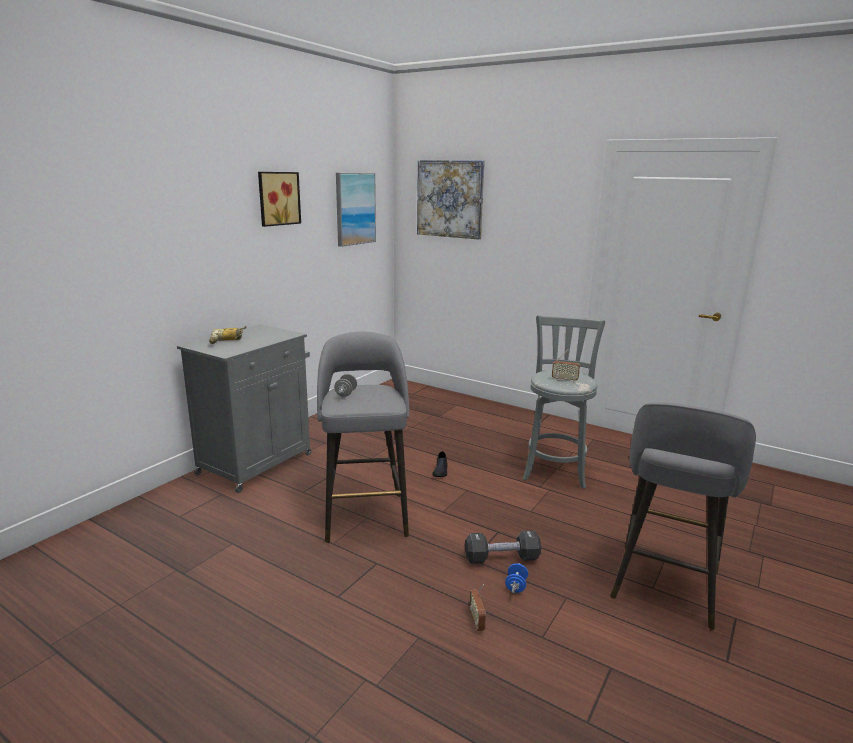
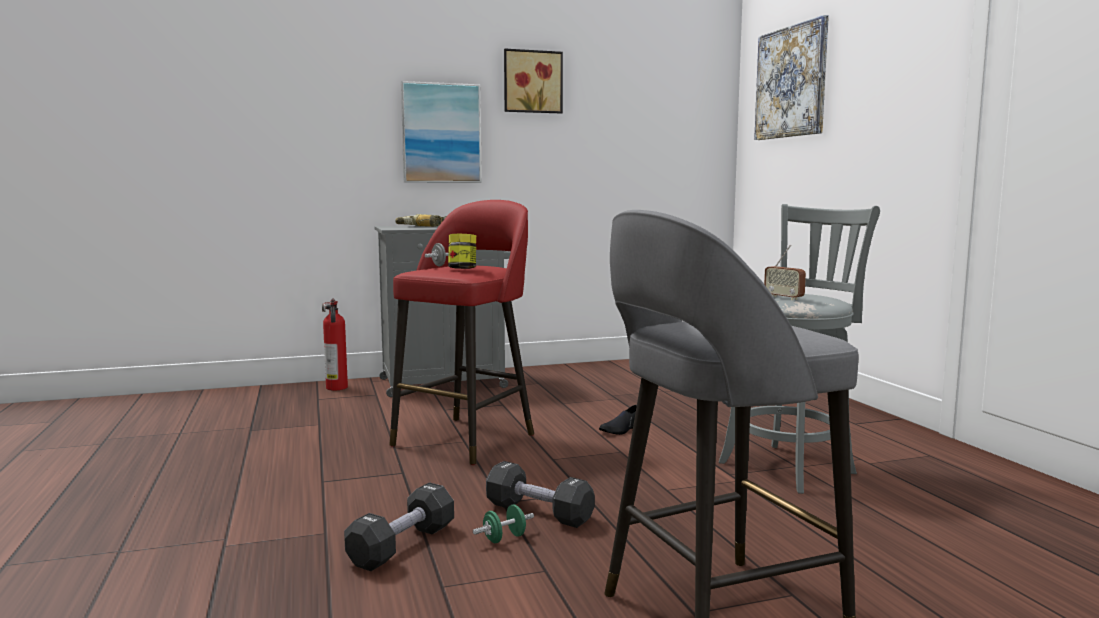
camera: 40 degrees right, 10 degrees down
grey stool [317,332,409,543] -> red stool [389,200,534,465]
picture [336,173,376,247] -> picture moved to [401,81,482,183]
radio [469,584,486,631] -> black dumbbell [344,482,454,571]
blue dumbbell [505,563,528,594] -> green dumbbell [473,505,534,543]
none -> fire extinguisher [322,298,348,391]
none -> jar [448,234,476,269]

